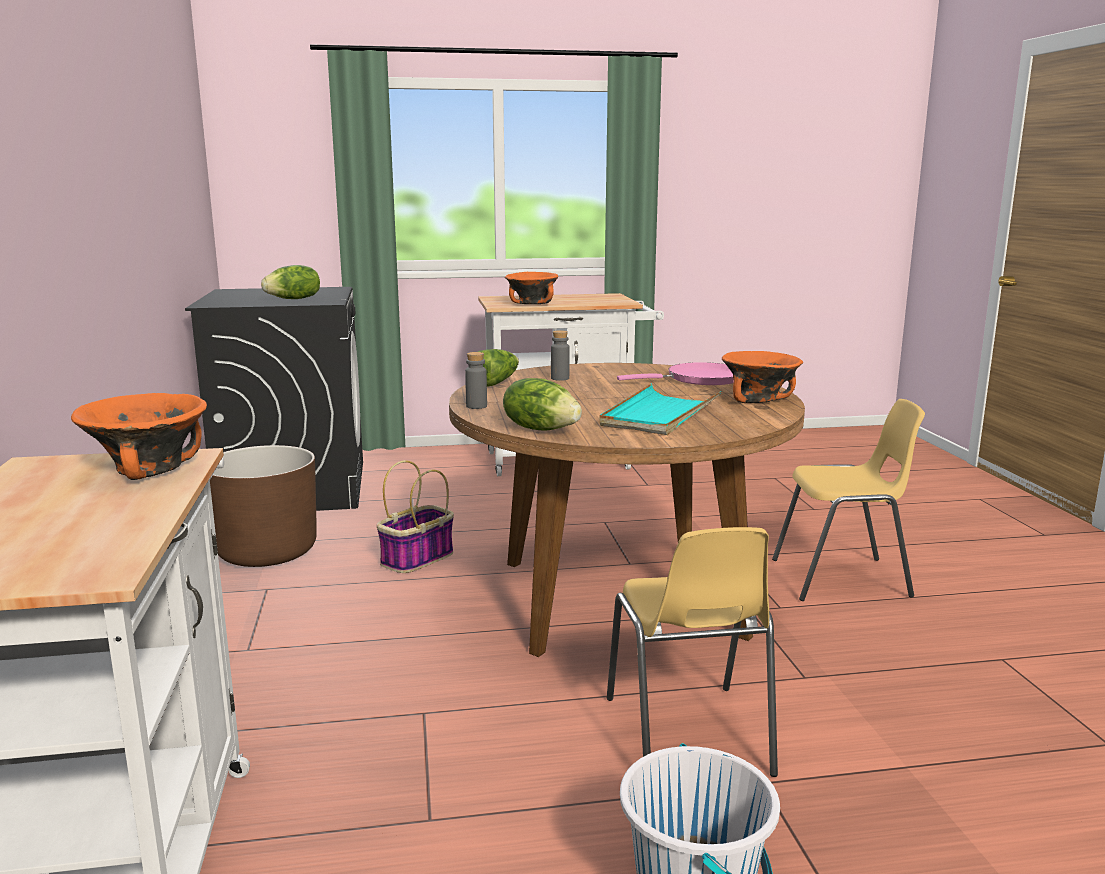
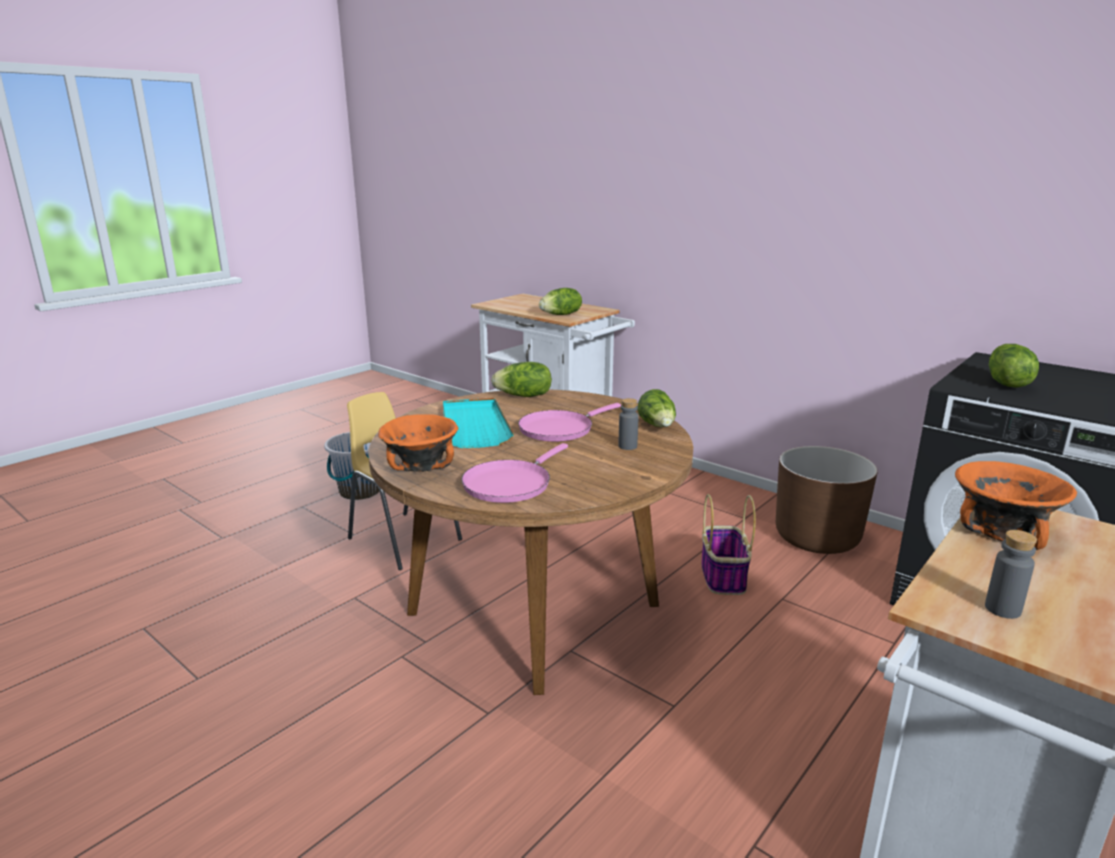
camera: 140 degrees right, 5 degrees up
orange bowl [71,393,207,480] -> lettuce [539,288,582,315]
grey bottle [465,352,487,409] -> grey bottle moved to [985,530,1037,619]
yellow chair [772,399,925,601] -> none
none -> pink frying pan [518,403,621,442]

